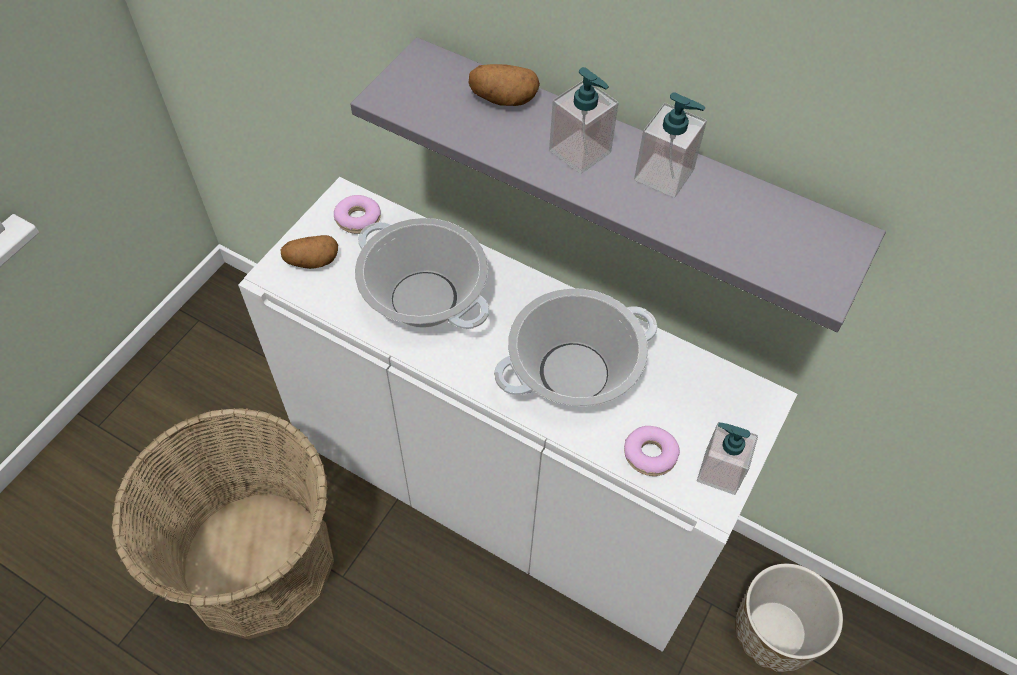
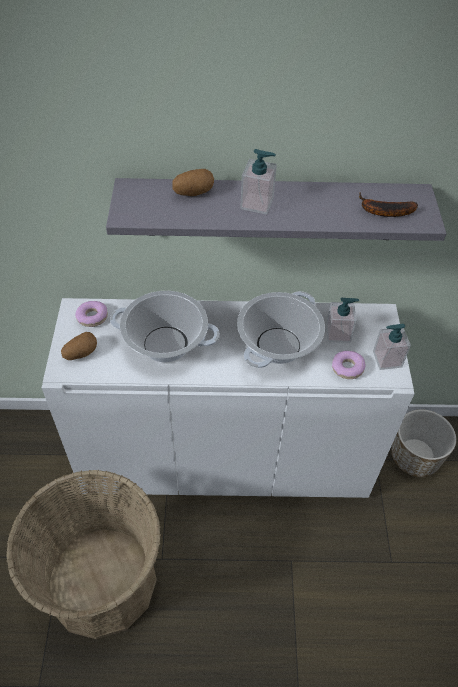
camera: 30 degrees left, 5 degrees down
soap dispenser [634,92,707,198] -> soap dispenser moved to [326,298,359,343]
none -> banana [359,192,418,217]

